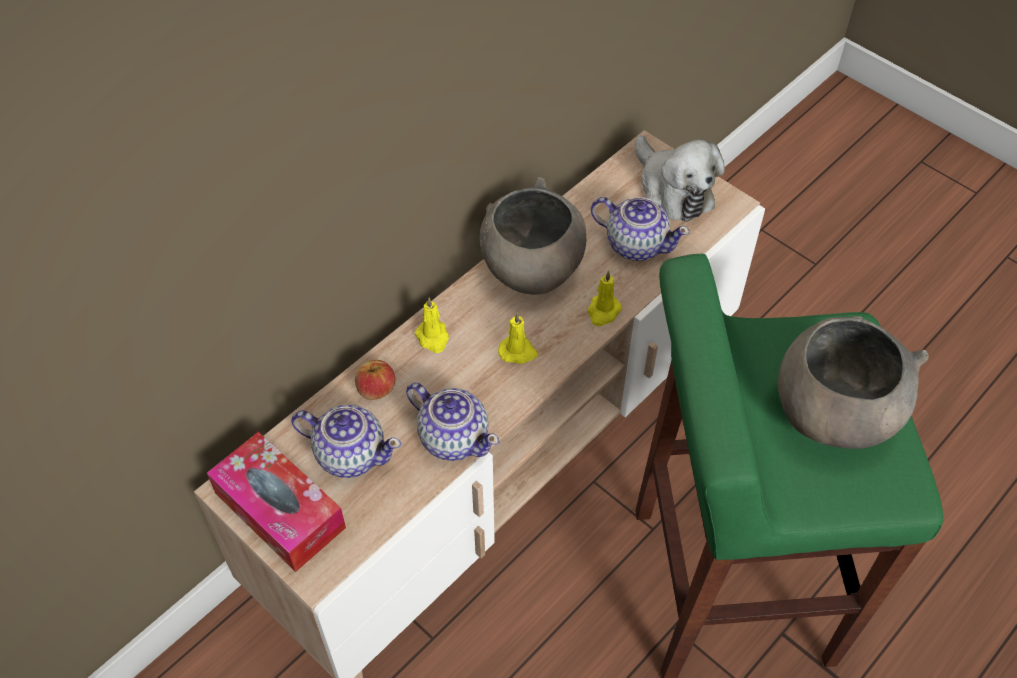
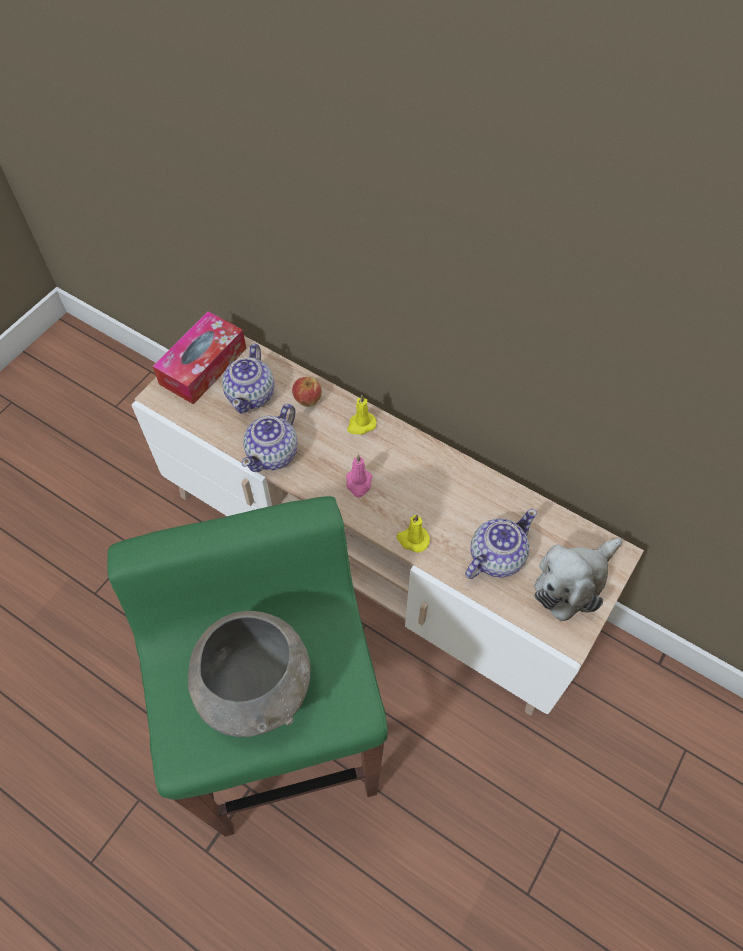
camera: 80 degrees right, 5 degrees up
grey bowl [479,177,587,295] -> none
yellow candle [498,313,538,364] -> pink candle [346,454,372,498]
teapot [591,197,690,261] -> teapot turned 150 degrees counterclockwise [465,509,537,579]

